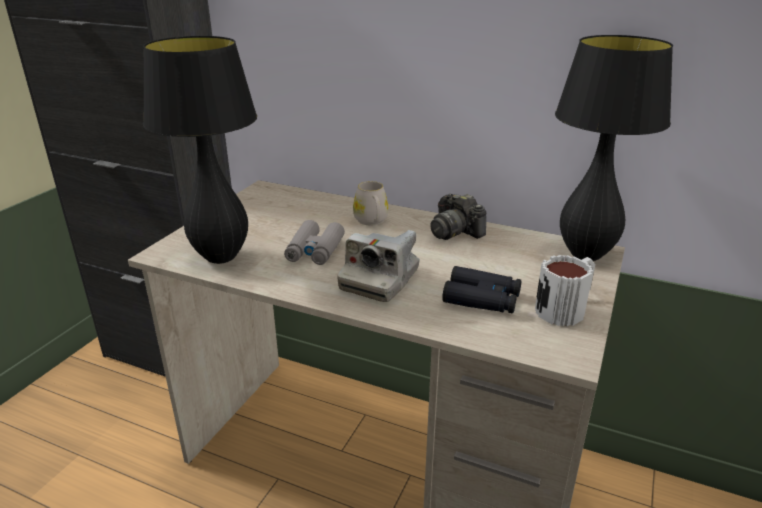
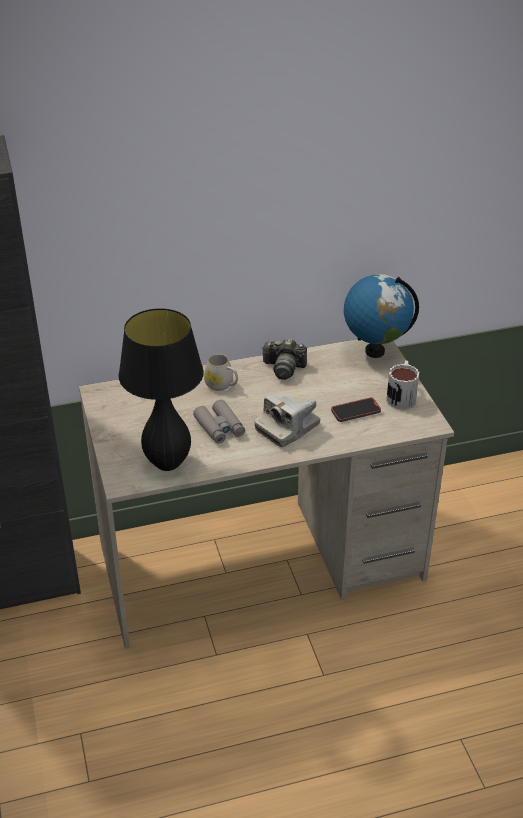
camera: 40 degrees left, 10 degrees up
camera [337,230,420,302] -> camera turned 60 degrees clockwise [254,394,321,447]
black binoculars [442,266,521,313] -> phone [331,398,381,422]
black table lamp [555,35,673,261] -> globe [344,274,419,358]

